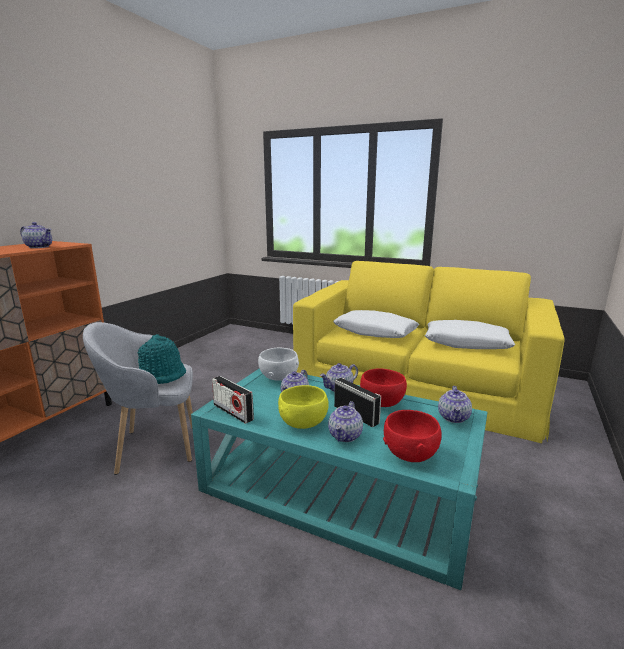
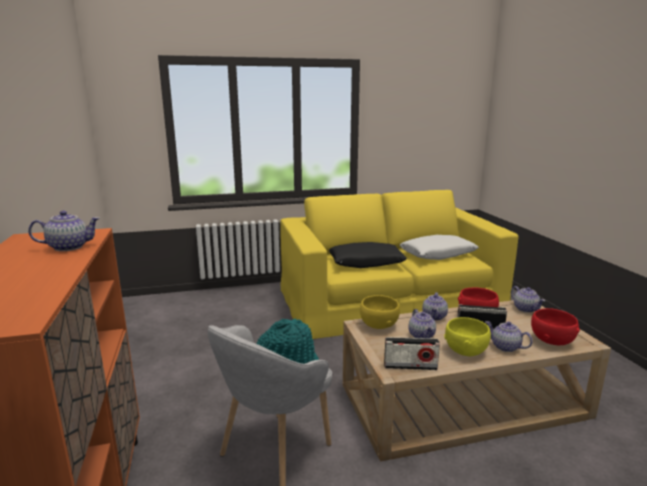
camera: 40 degrees left, 0 degrees up
turquoise coffee table [191,368,487,590] -> beige coffee table [343,300,611,462]
white bowl [258,347,299,381] -> yellow bowl [360,295,400,329]
teapot [328,401,363,442] -> teapot turned 150 degrees clockwise [485,321,533,352]
white pillow [333,310,419,338] -> black pillow [329,242,407,268]

